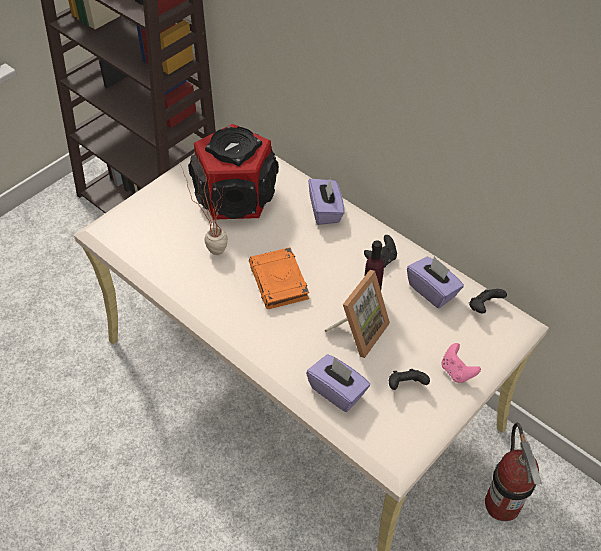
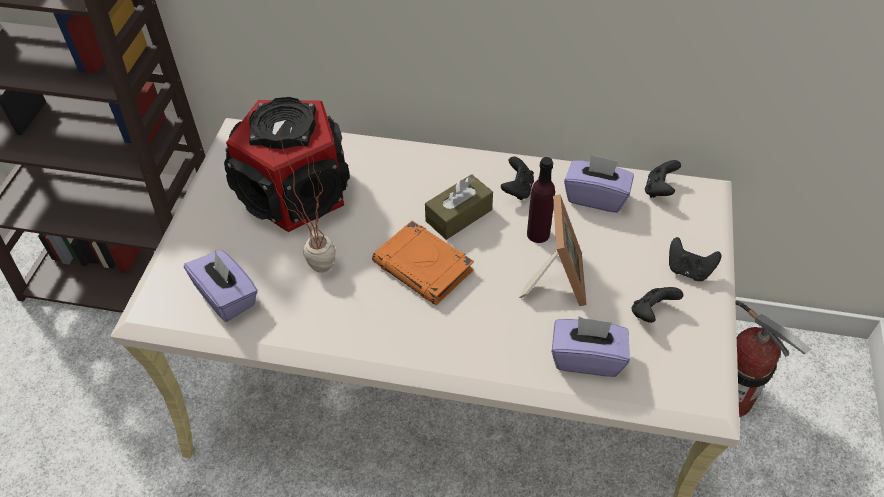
camera: 30 degrees left, 0 degrees up
purple tissue box [308,178,344,225] -> purple tissue box moved to [184,250,258,322]
pink game controller [441,343,481,383] -> black game controller [669,237,721,281]
none -> brown tissue box [425,174,493,240]

